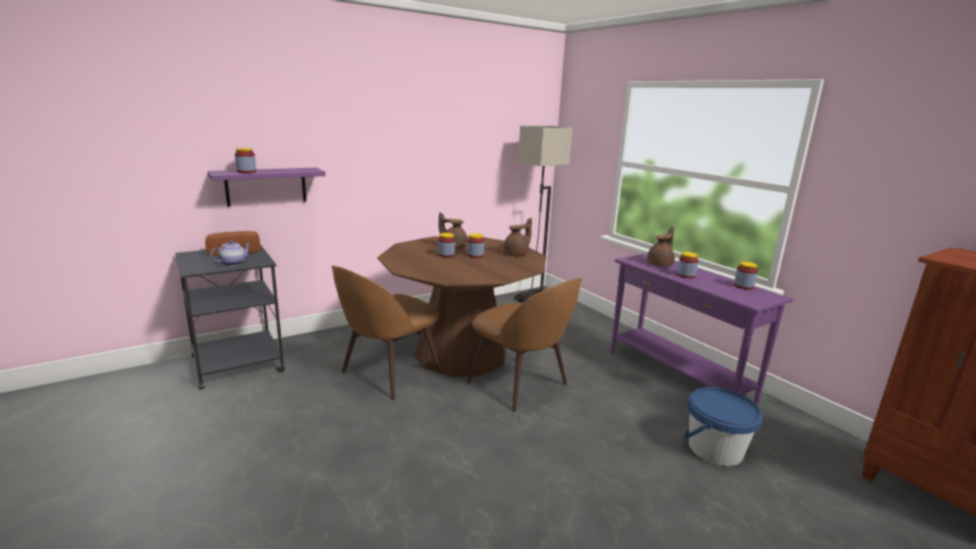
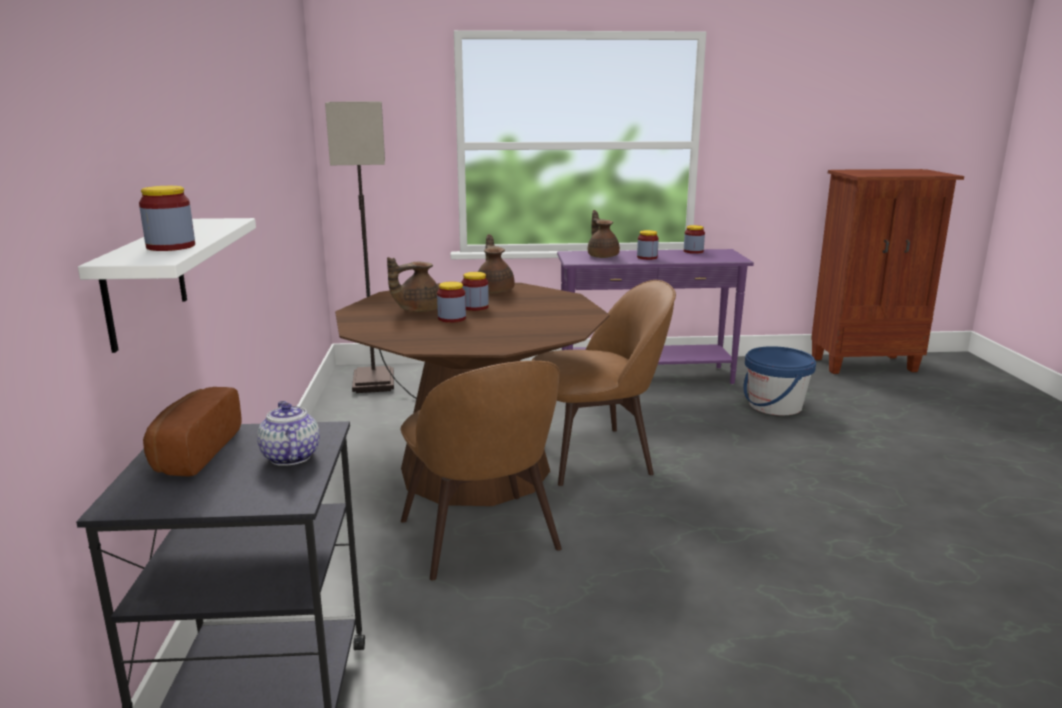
camera: 60 degrees left, 0 degrees up
purple shelf [208,168,326,207] -> white shelf [78,218,256,353]

